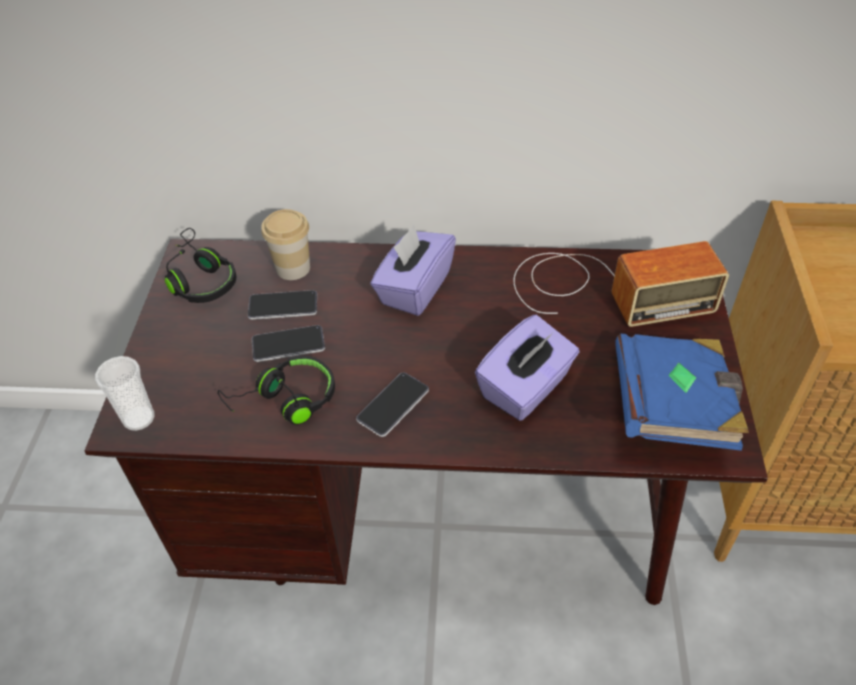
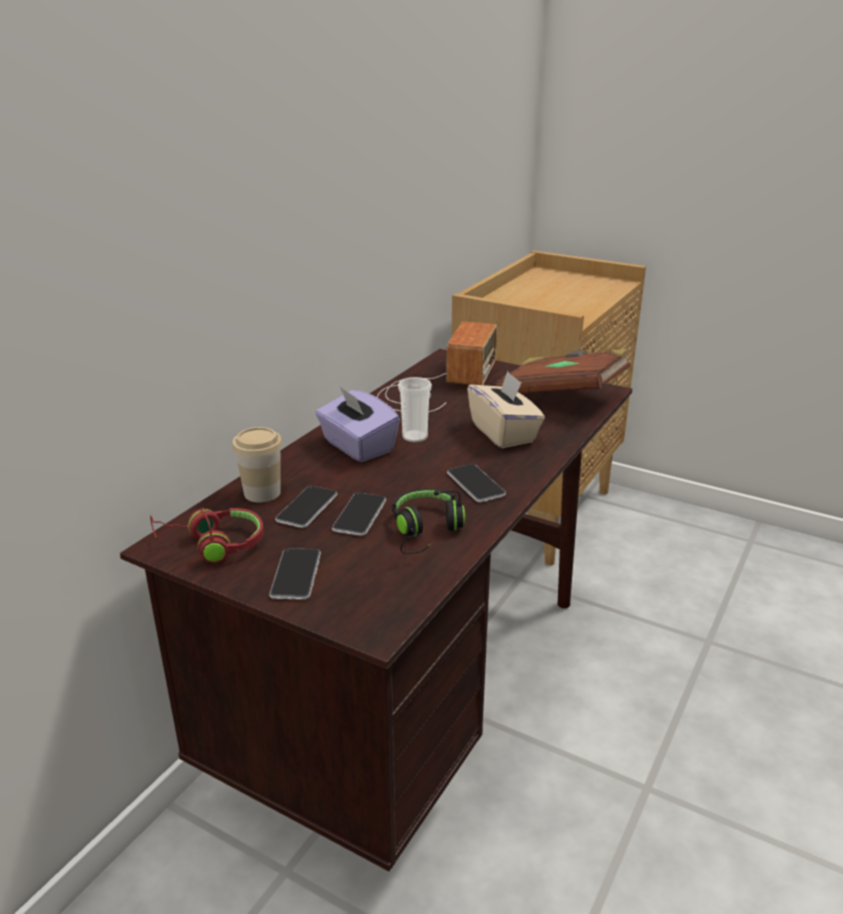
camera: 65 degrees left, 20 degrees down
cup [95,356,155,431] -> cup moved to [398,377,432,442]
black headphones [165,228,236,303] -> red headphones [150,508,264,563]
purple tissue box [475,315,580,421] -> beige tissue box [467,371,545,448]
blue book [616,334,749,451] -> brown book [495,349,630,394]
none -> phone [269,549,321,600]

